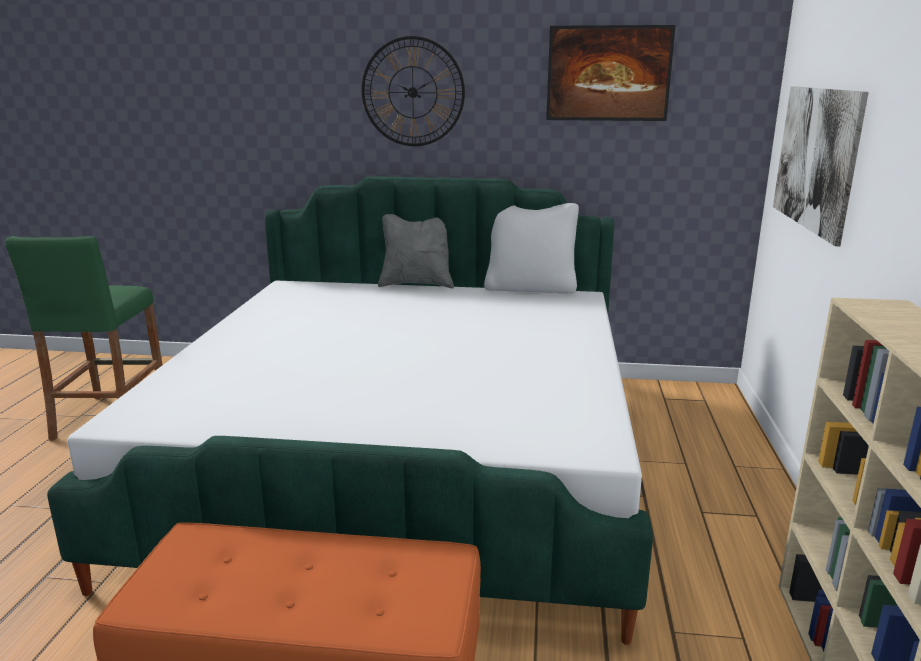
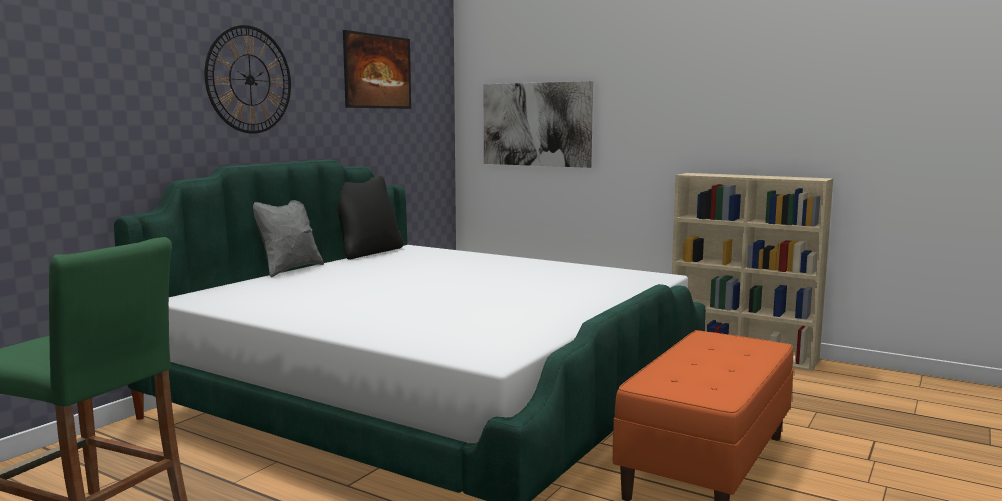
camera: 65 degrees left, 10 degrees down
white pillow [484,203,579,294] -> black pillow [338,175,403,259]

